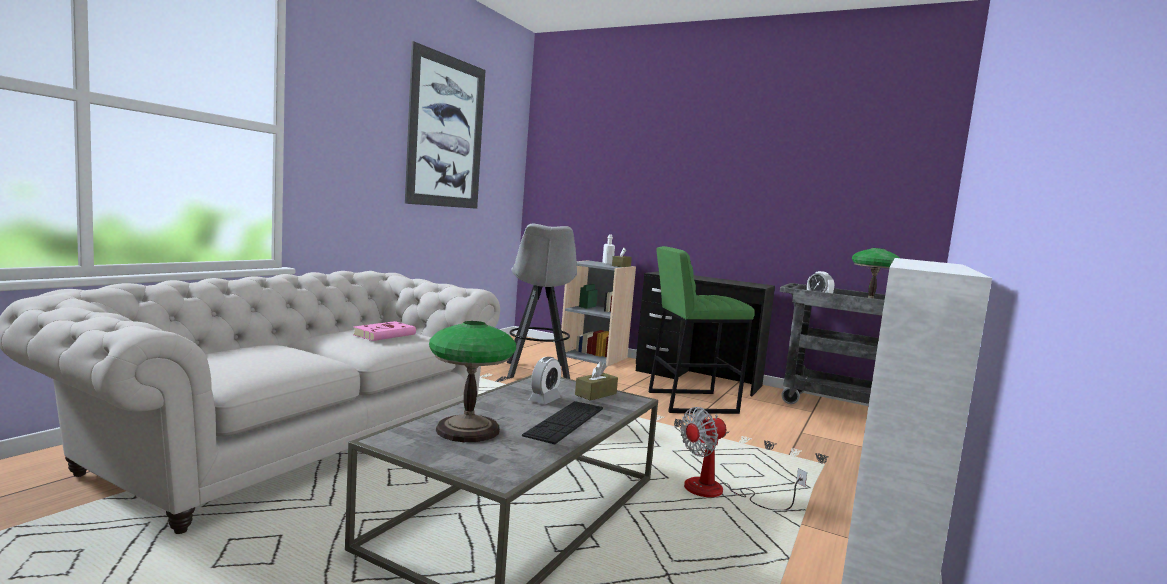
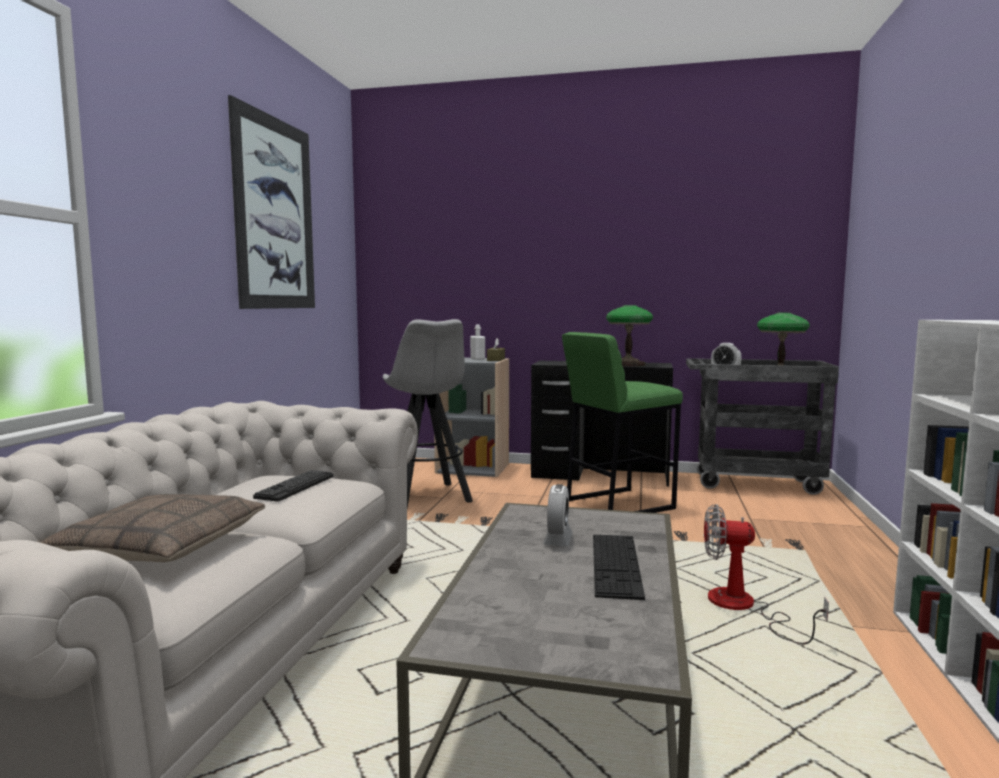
camera: 15 degrees left, 0 degrees up
pink book [353,321,416,341] -> keyboard [253,470,334,502]
table lamp [429,321,516,442] -> table lamp moved to [606,305,653,367]
brown tissue box [575,361,618,401] -> none
fan [680,407,807,510] -> fan turned 60 degrees clockwise [704,504,829,644]
none -> pillow [37,494,265,562]

